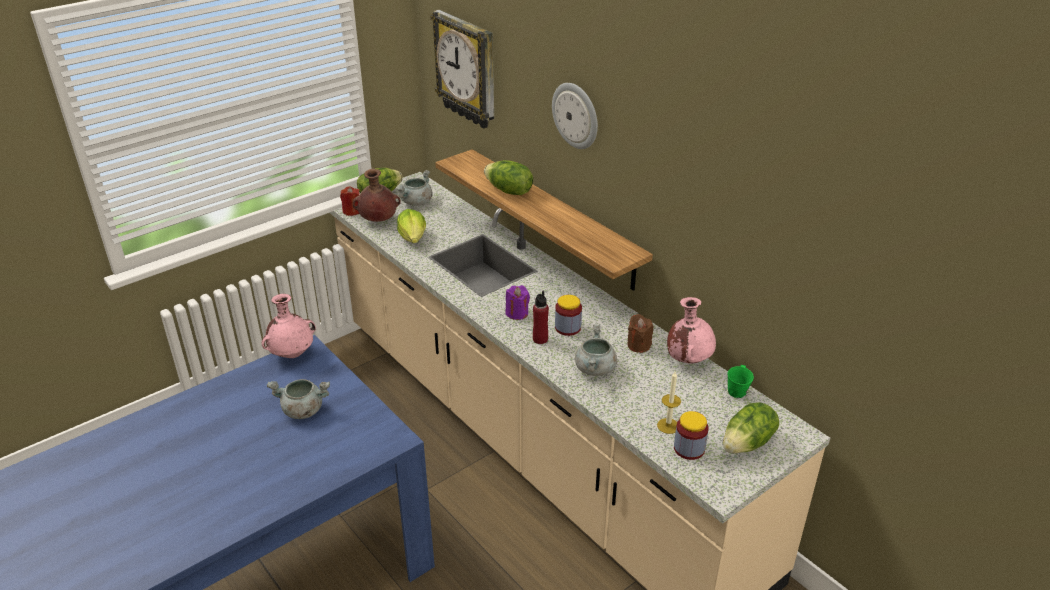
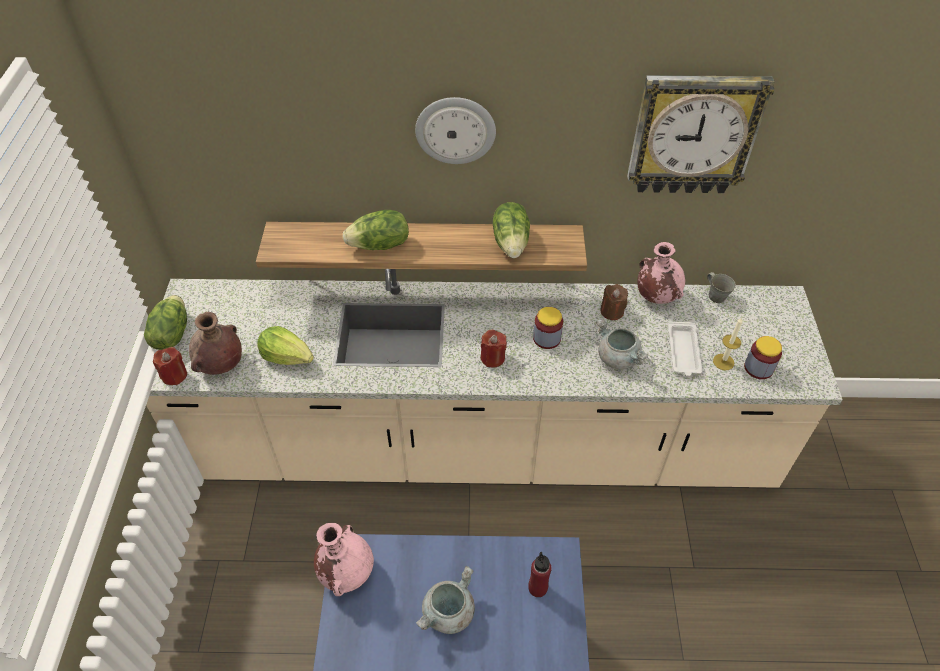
camera: 50 degrees left, 15 degrees up
grey cooking pot [397,170,432,206] -> none
wall clock [430,10,494,128] -> wall clock moved to [627,75,774,193]
purple candle [505,285,530,320] -> red candle [481,330,507,368]
red bottle [533,291,549,344] -> red bottle moved to [528,552,552,597]
lettuce [723,402,779,454] -> lettuce moved to [493,202,530,258]
green mug [728,365,754,398] -> grey mug [707,272,736,303]
none -> white tray [668,321,702,376]

